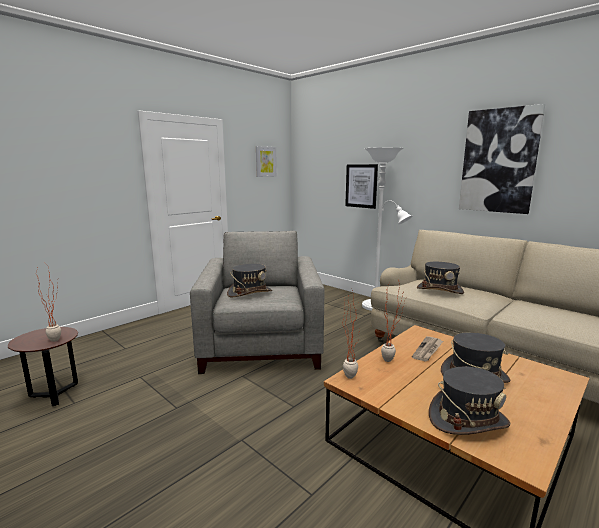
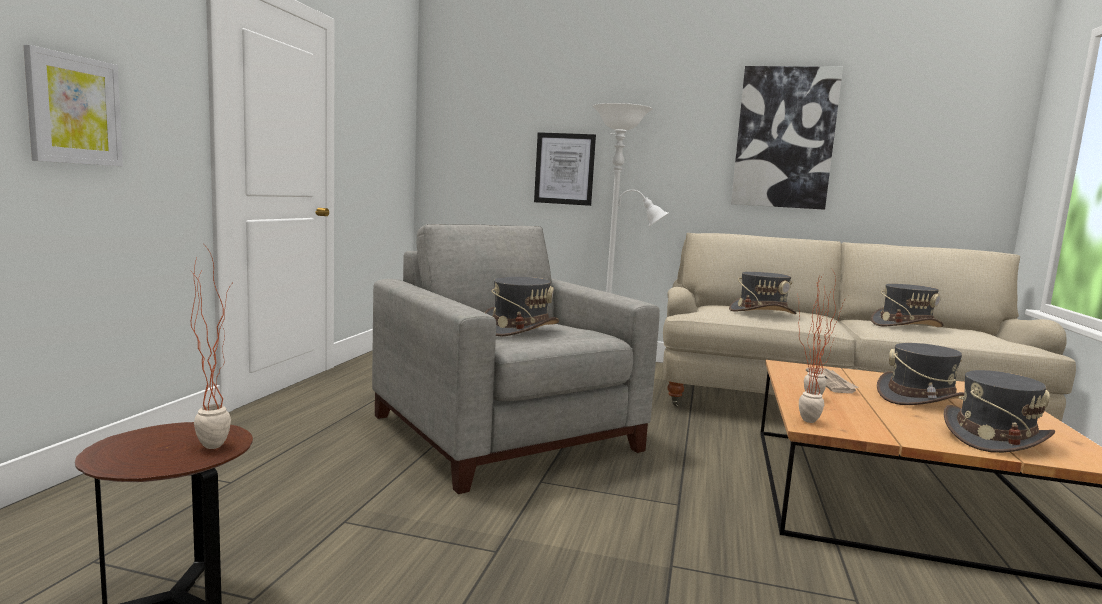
camera: 30 degrees left, 5 degrees down
picture [256,146,277,177] -> picture moved to [23,45,123,166]
none -> grey hat [871,284,944,327]

